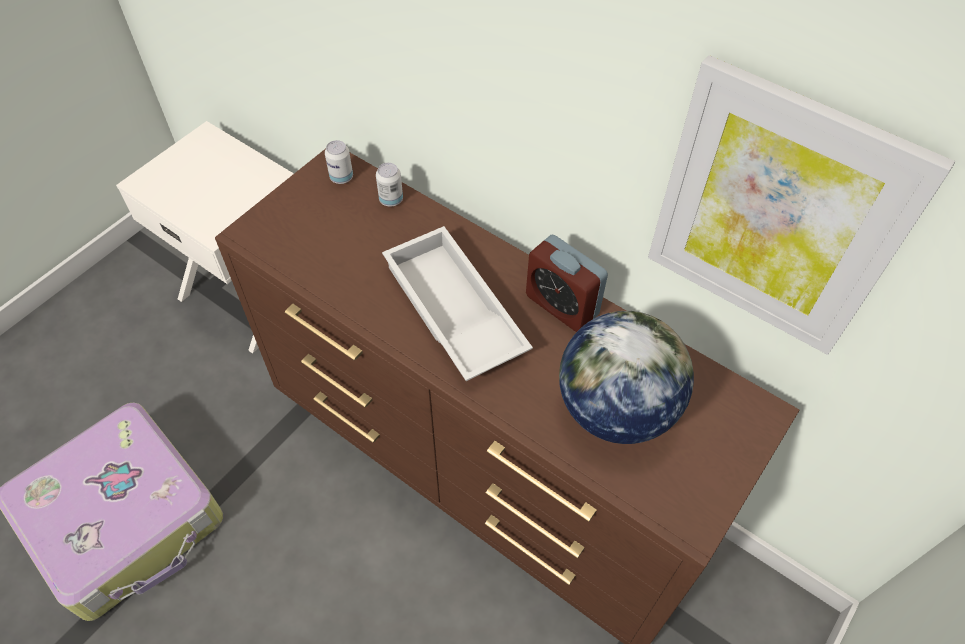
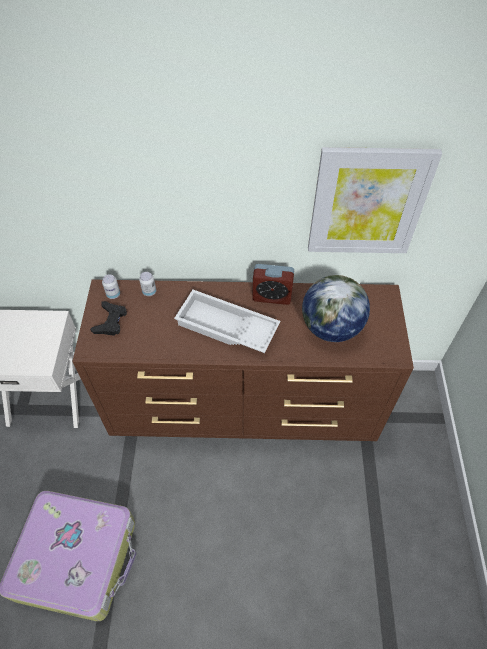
camera: 35 degrees left, 0 degrees up
none -> black game controller [90,301,127,336]

